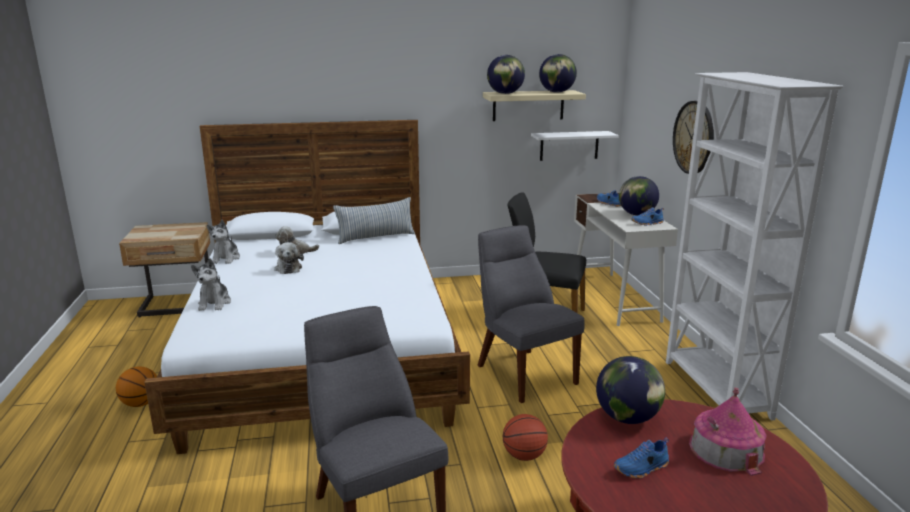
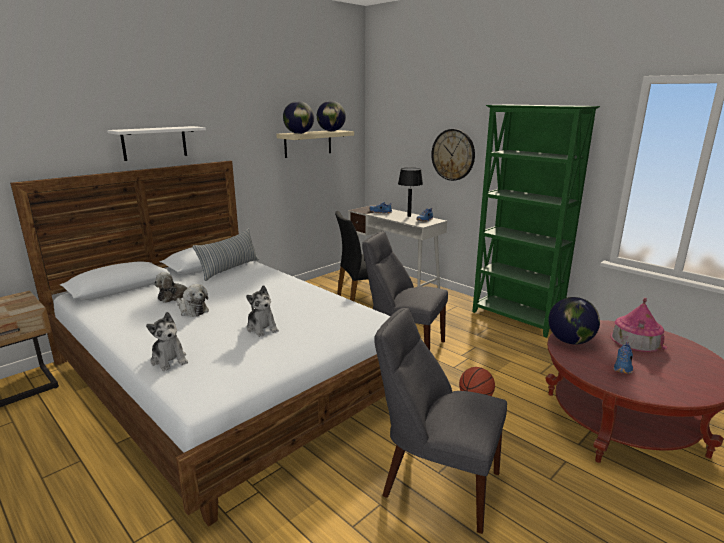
camera: 35 degrees left, 0 degrees up
basketball [116,366,157,407] -> none
plush toy [207,220,240,264] -> plush toy moved to [246,285,279,337]
white shelf [531,131,619,161] -> white shelf moved to [107,126,206,161]
globe [619,176,659,215] -> black table lamp [398,168,423,217]
white bookcase [666,72,844,421] -> green bookcase [472,105,600,338]

